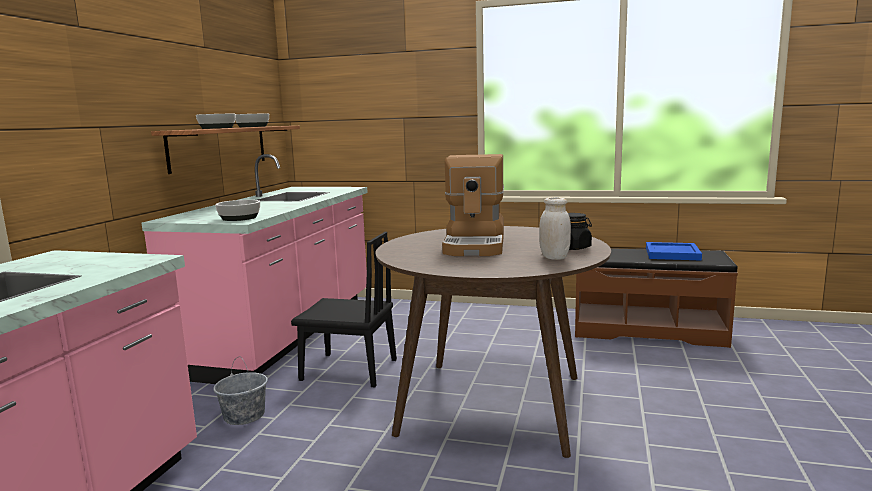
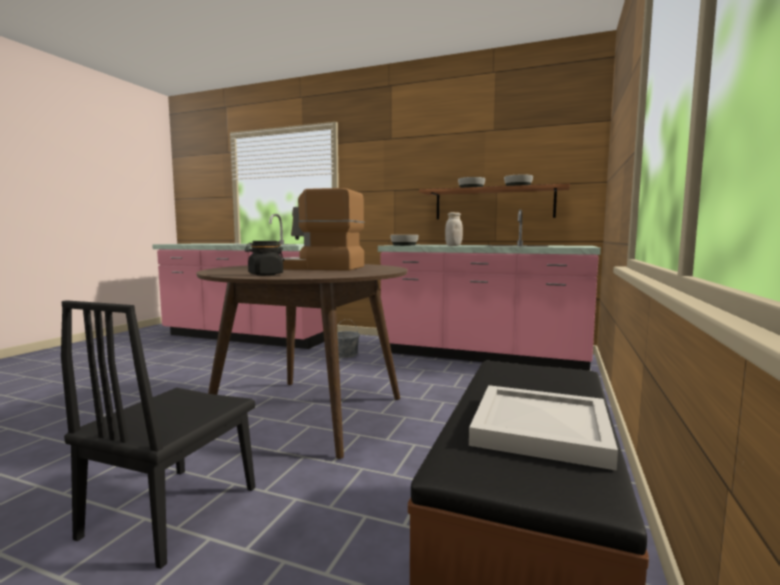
camera: 95 degrees right, 5 degrees down
black chair [291,232,397,387] -> black chair moved to [61,300,255,569]
white jar [539,197,571,260] -> white jar moved to [445,212,463,246]
blue tray [646,242,702,261] -> white tray [469,385,618,471]

